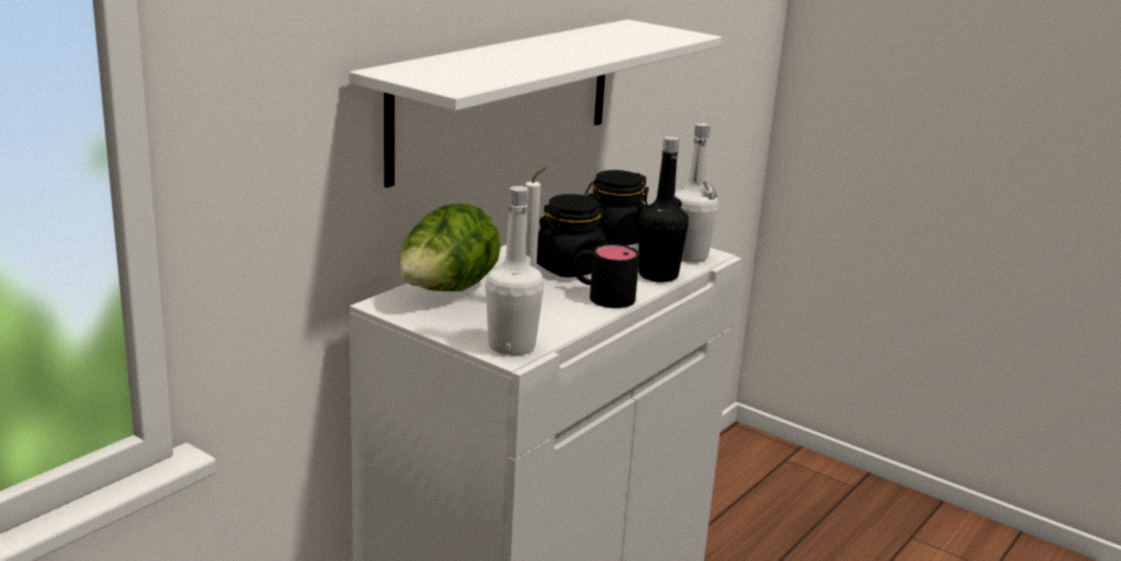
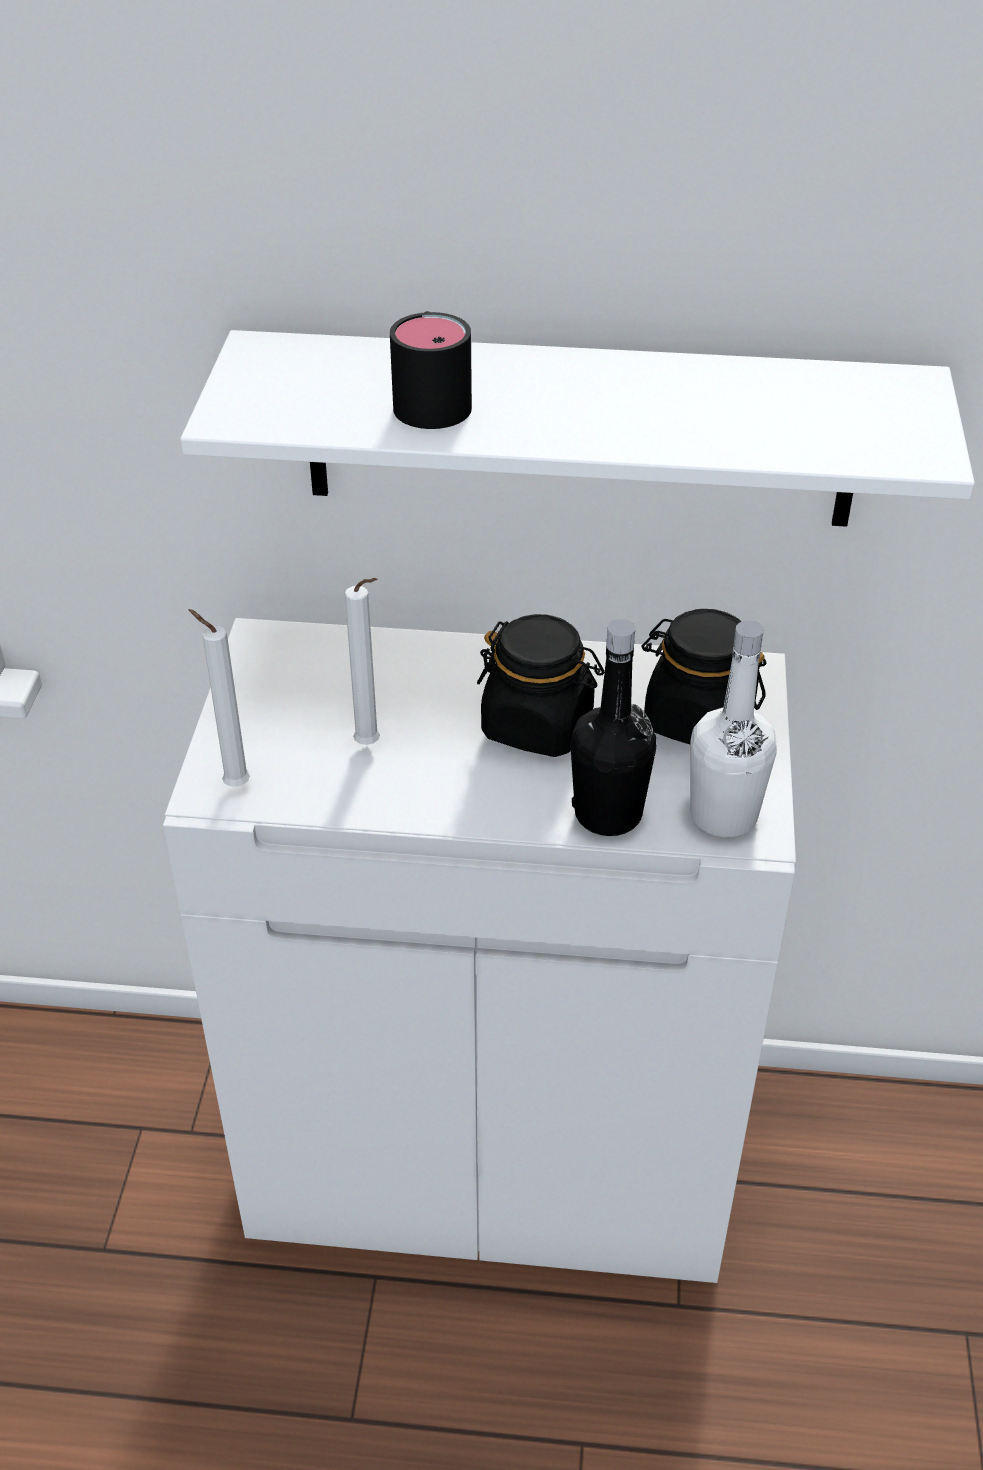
camera: 60 degrees right, 20 degrees up
lettuce [399,204,501,291] -> none
white bottle [485,186,544,356] -> white candle [188,609,250,787]
black mug [573,244,639,308] -> black mug moved to [390,311,472,429]

